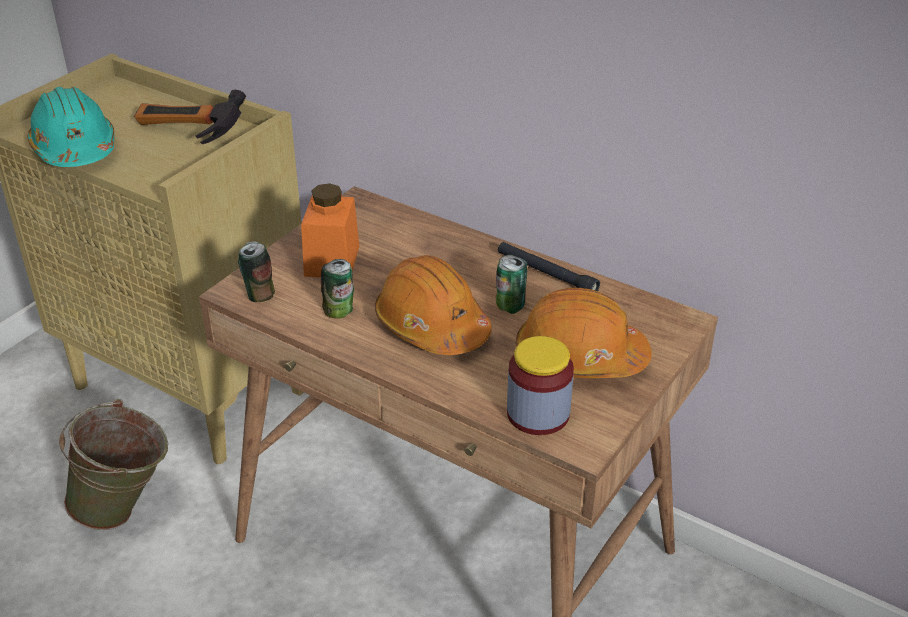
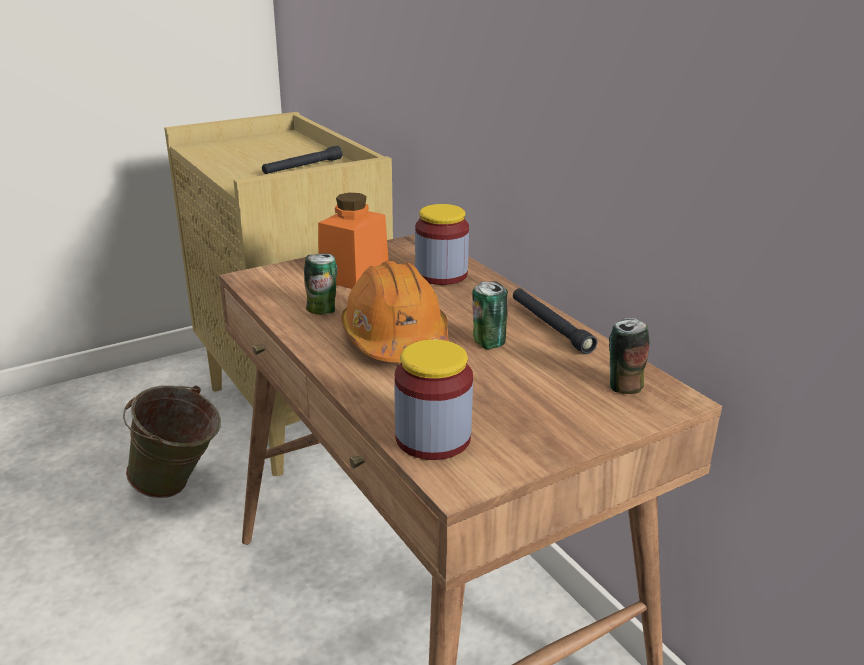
camera: 25 degrees right, 10 degrees down
turquoise hard hat [27,87,114,167] -> none
hammer [134,90,246,144] -> black flashlight [262,146,342,174]
can [238,241,275,302] -> can moved to [609,318,649,394]
orange hard hat [516,288,652,378] -> none
none -> jar [415,204,469,285]

